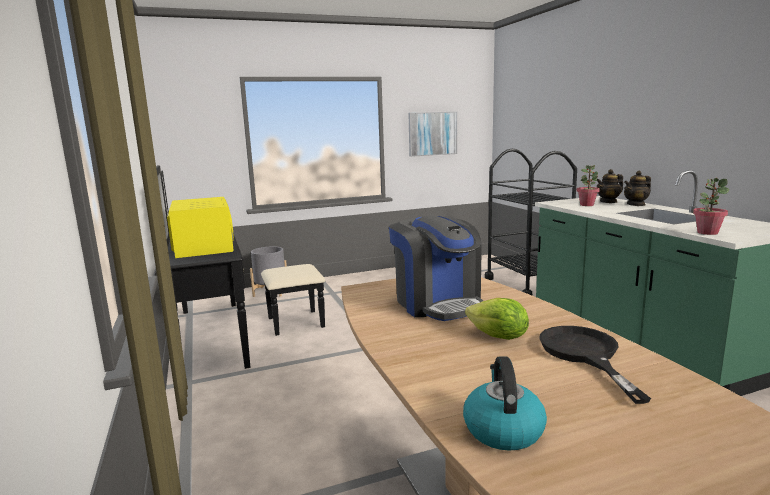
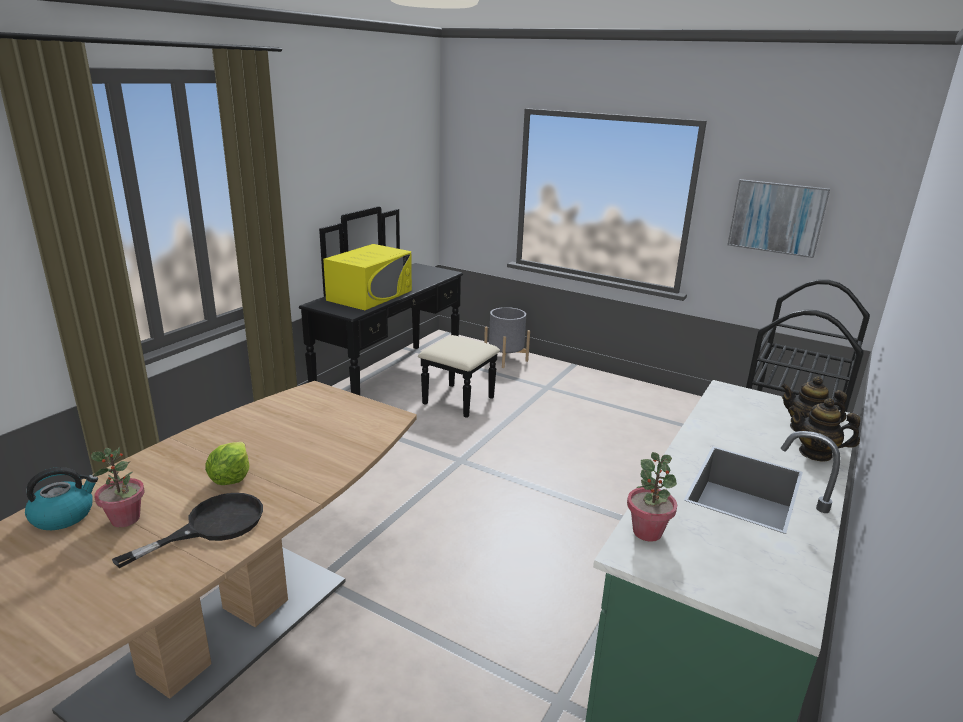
camera: 50 degrees right, 10 degrees up
coffee machine [389,215,483,321] -> none
potted plant [577,165,600,206] -> potted plant moved to [91,446,145,527]

